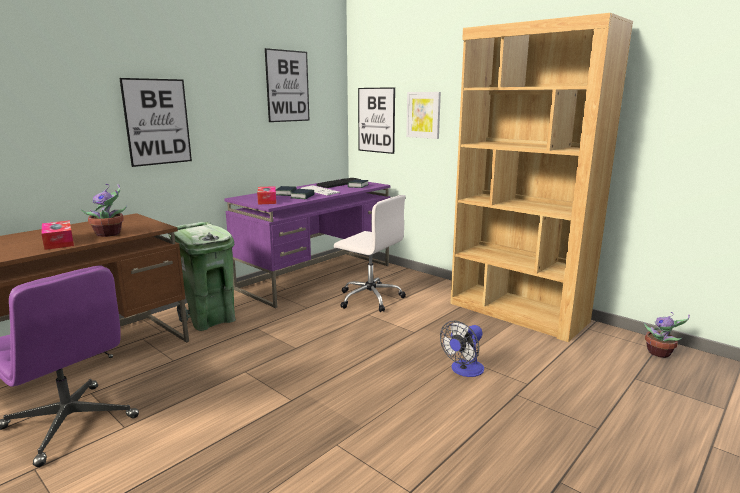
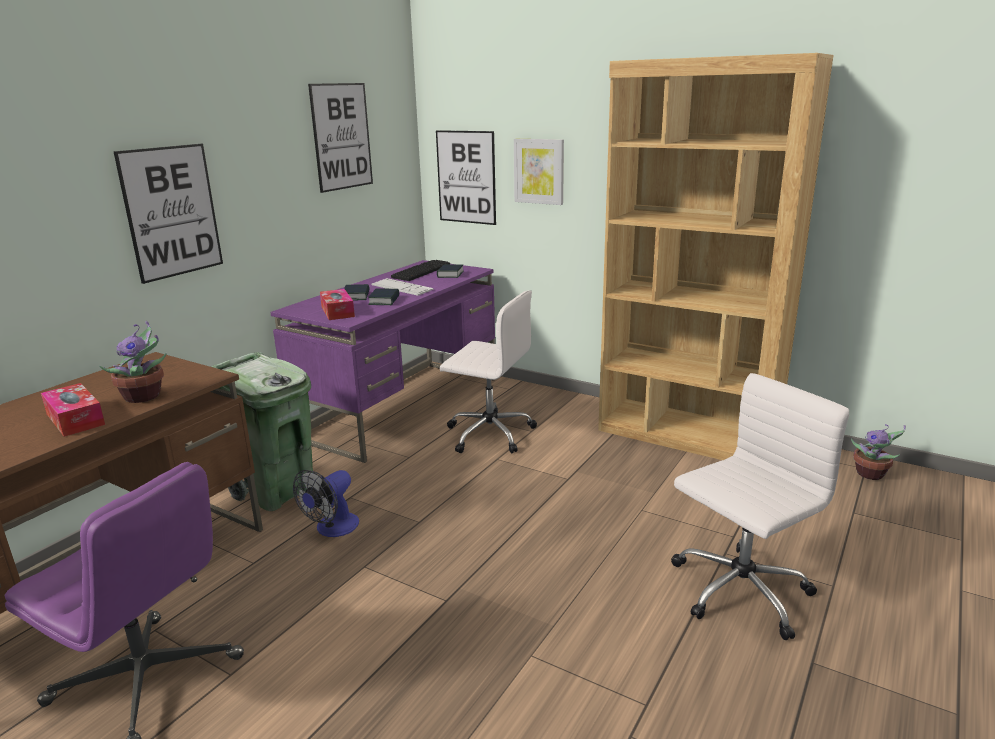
camera: 10 degrees left, 5 degrees up
fan [440,321,484,377] -> fan moved to [293,470,359,537]
none -> white office chair [671,373,849,640]

